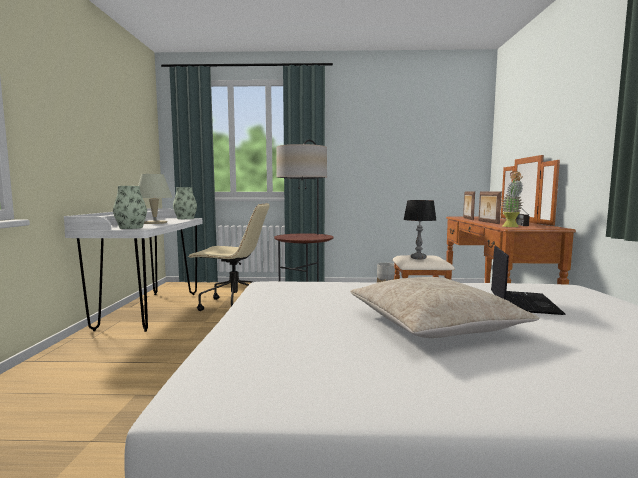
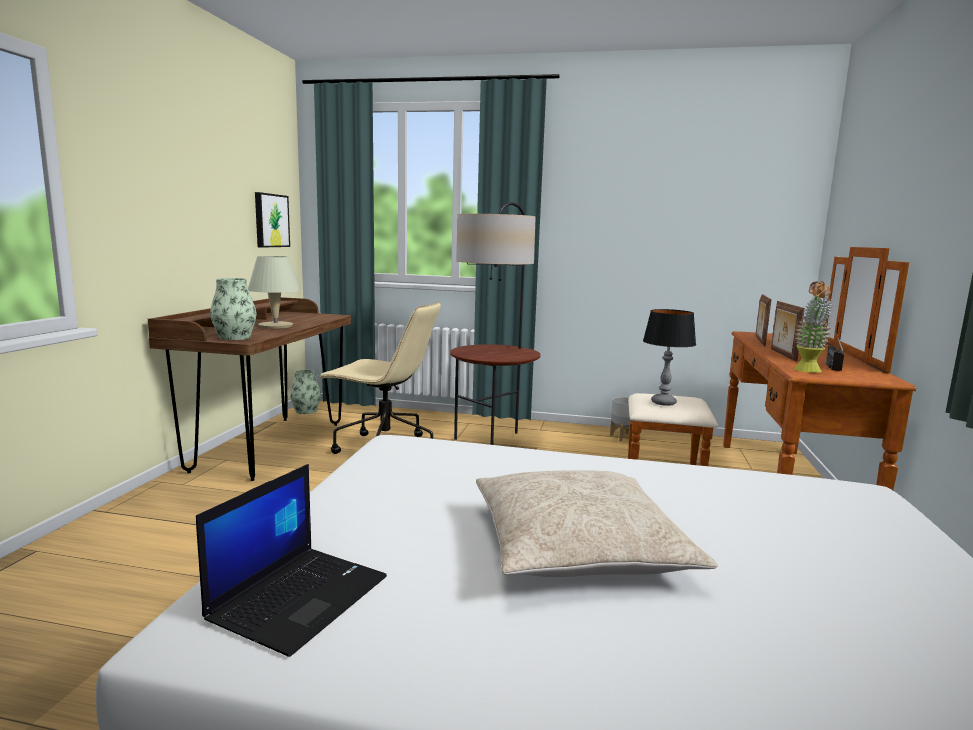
camera: 10 degrees right, 5 degrees up
white desk [64,208,203,332] -> brown desk [148,297,351,481]
vase [173,187,197,219] -> vase moved to [290,370,321,414]
laptop [491,245,566,315] -> laptop moved to [196,464,387,657]
none -> picture [255,192,290,248]

